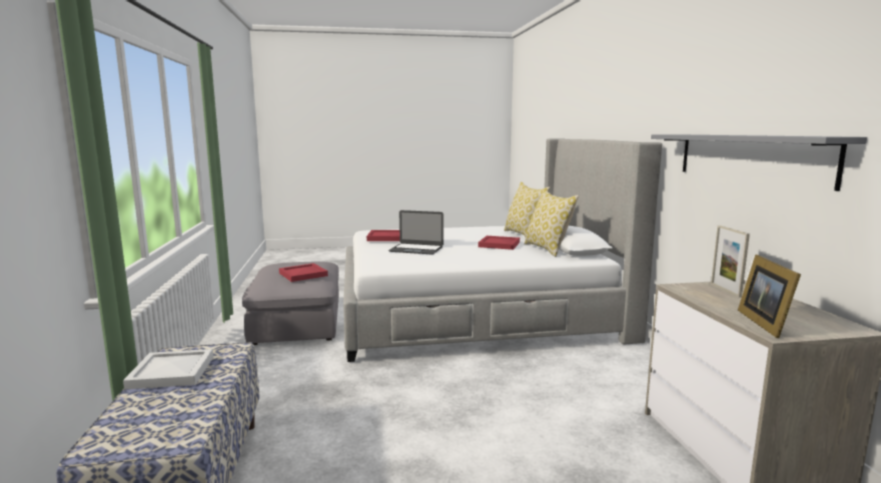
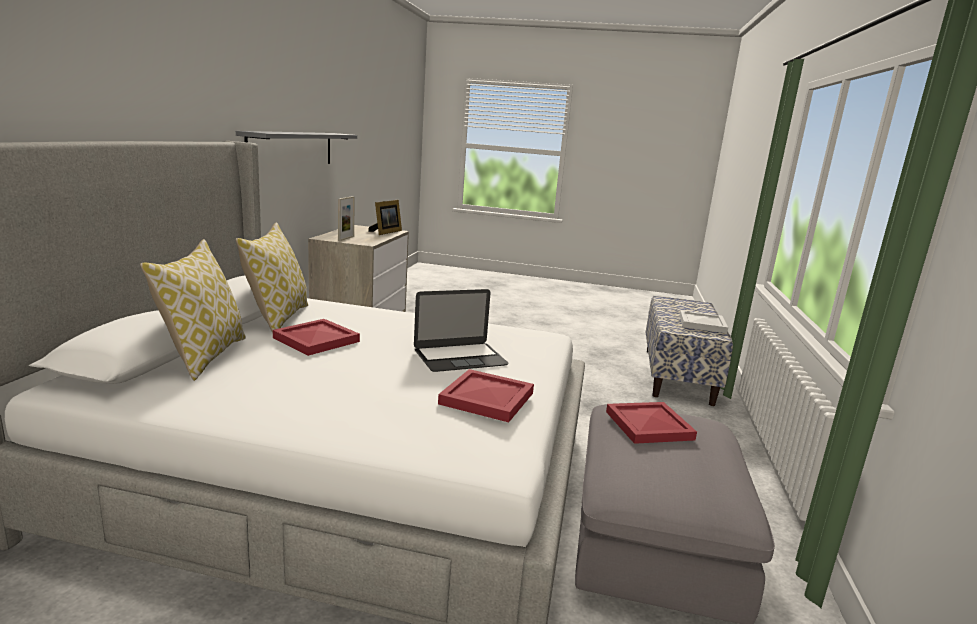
camera: 160 degrees left, 5 degrees up
laptop [388,210,444,255] -> laptop turned 120 degrees clockwise [414,289,509,372]

